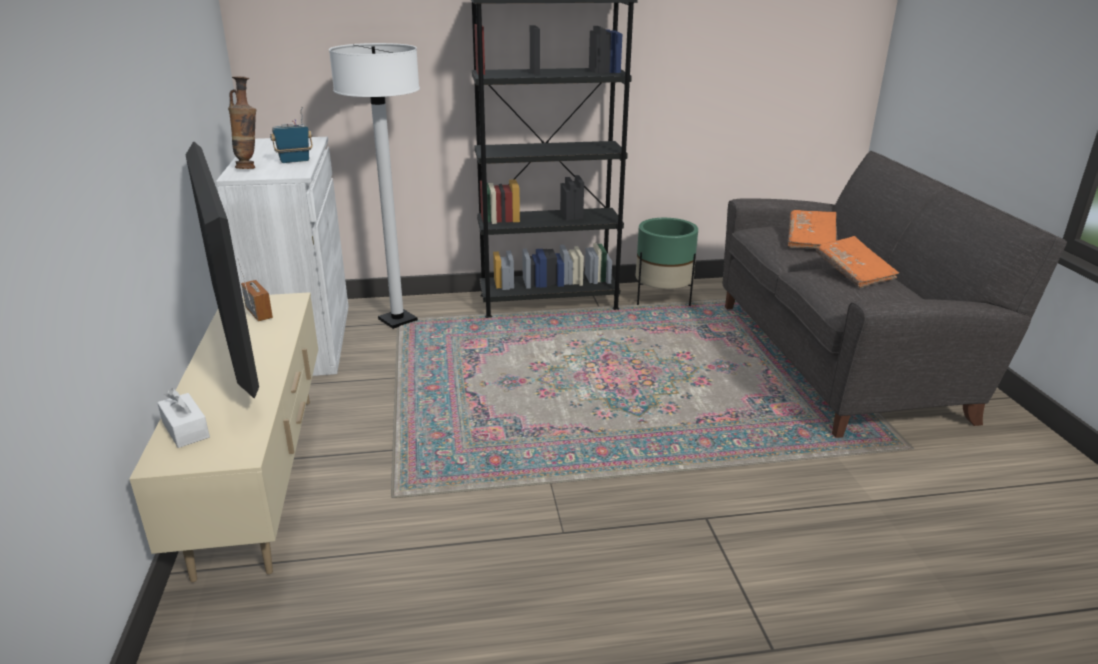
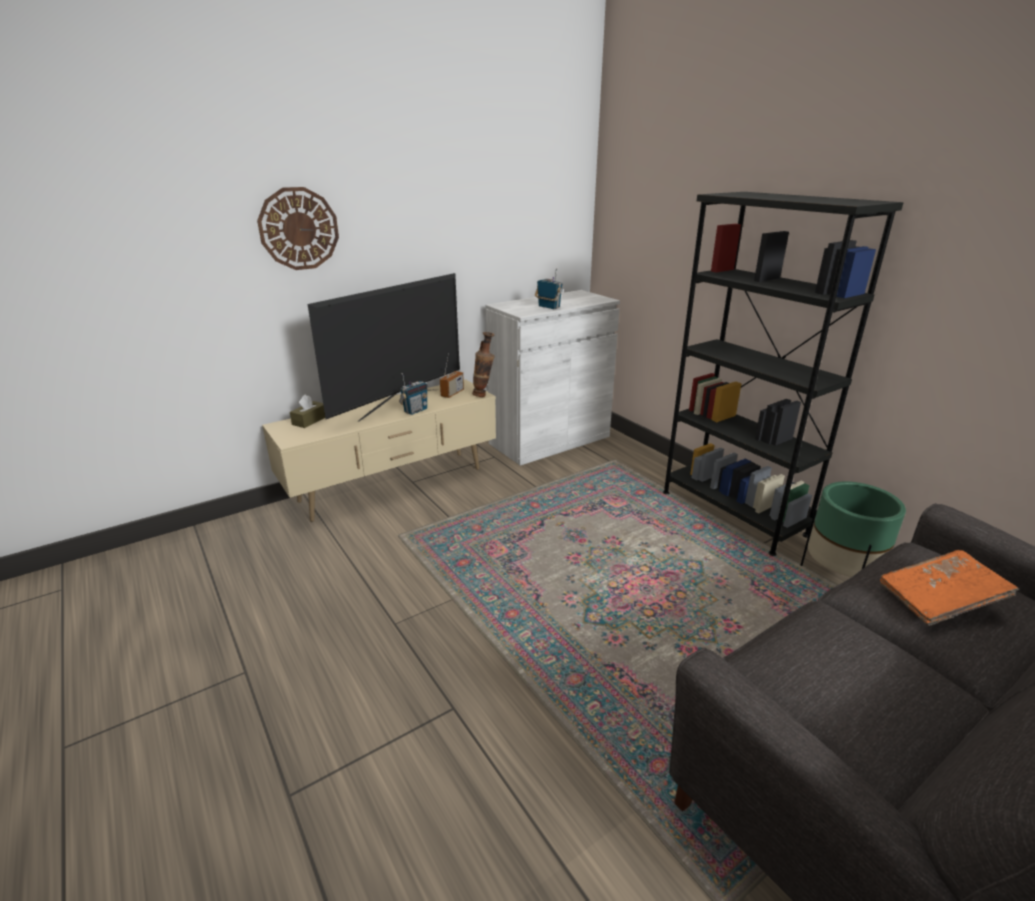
camera: 65 degrees right, 0 degrees up
white tissue box [158,389,210,448] -> brown tissue box [290,394,325,428]
vase [228,76,256,169] -> vase moved to [472,332,495,397]
white floor lamp [329,43,420,329] -> none
orange book [816,236,899,288] -> none
none -> wall clock [257,187,339,270]
none -> radio [399,373,428,415]

